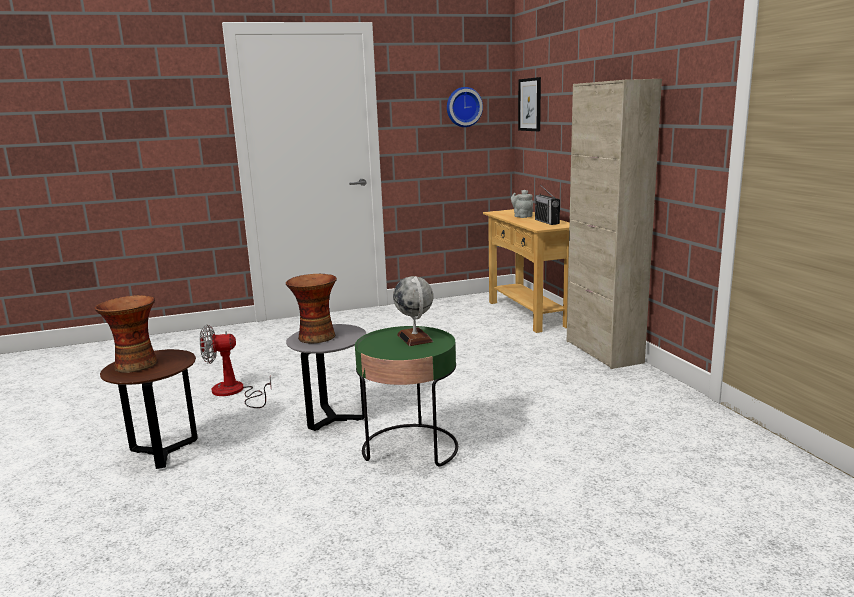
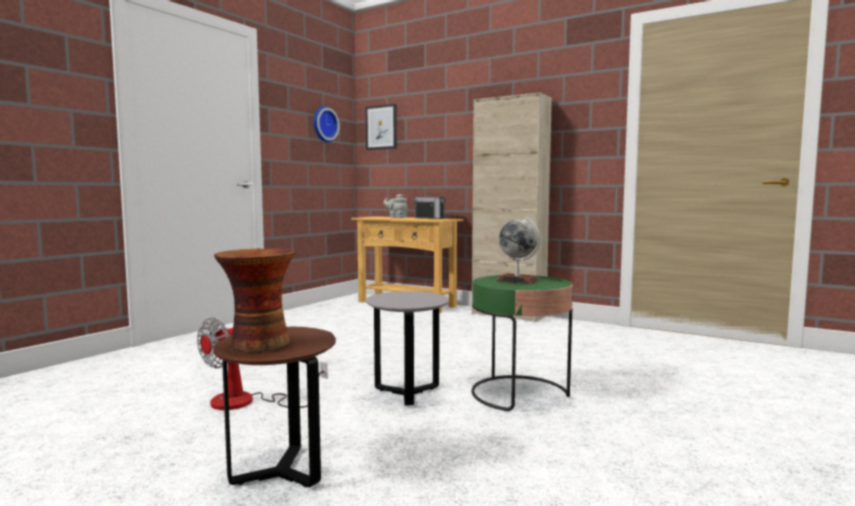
camera: 40 degrees left, 10 degrees down
vase [286,274,337,343] -> none

